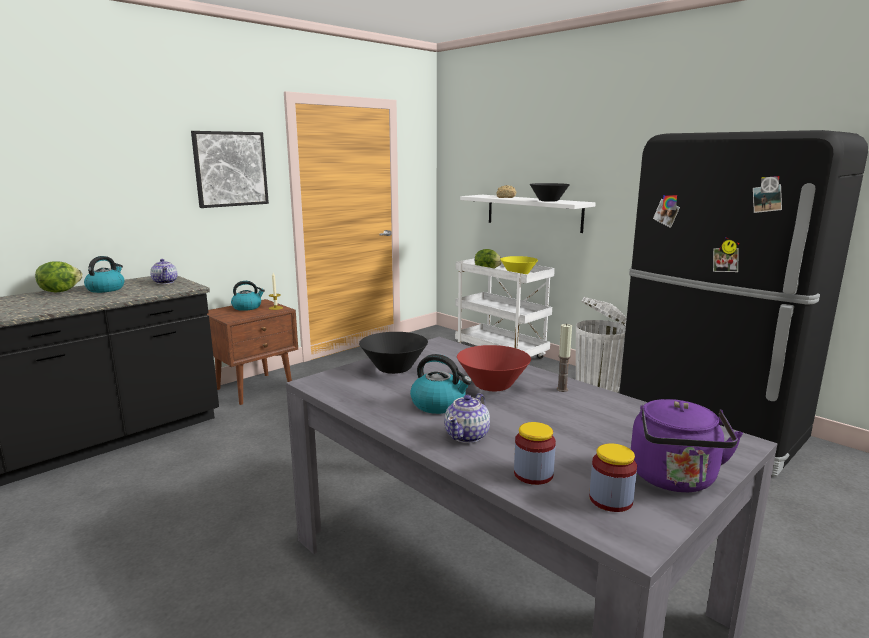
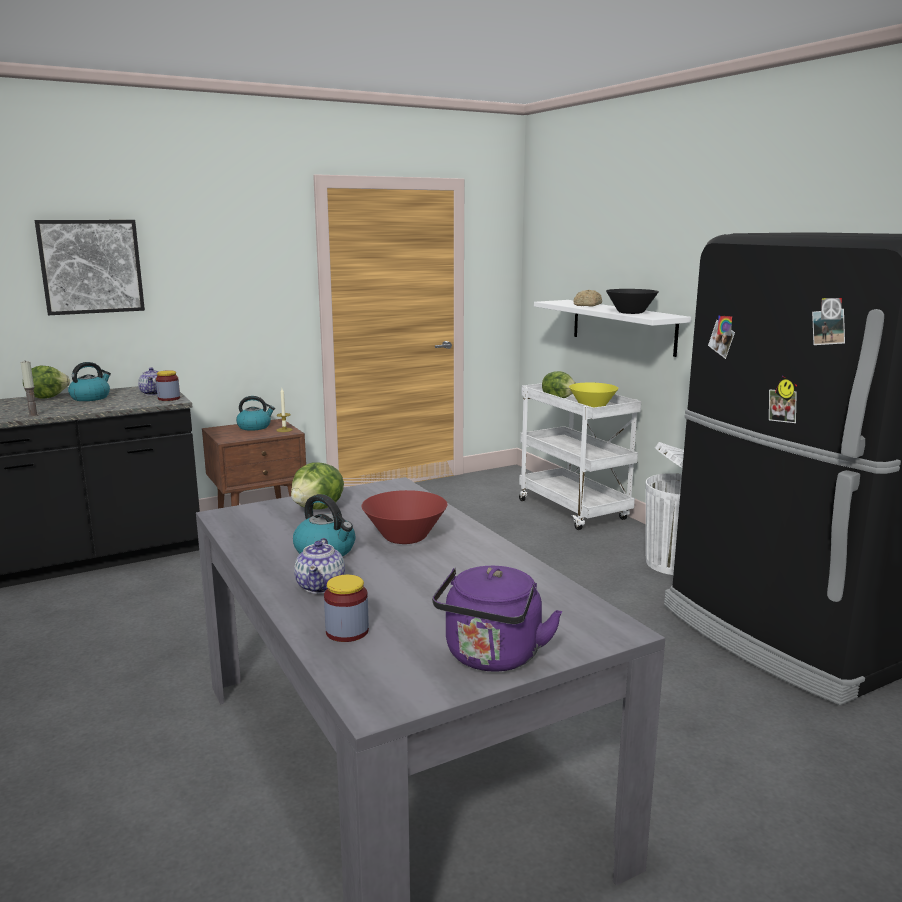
camera: 15 degrees right, 0 degrees up
picture [191,131,269,208] -> picture moved to [35,220,145,315]
black bowl [359,332,428,374] -> lettuce [291,463,344,510]
teapot [444,393,490,443] -> teapot turned 45 degrees counterclockwise [294,538,345,594]
candle [556,323,572,392] -> candle moved to [20,361,39,417]
jar [589,443,637,512] -> jar moved to [156,370,180,401]

